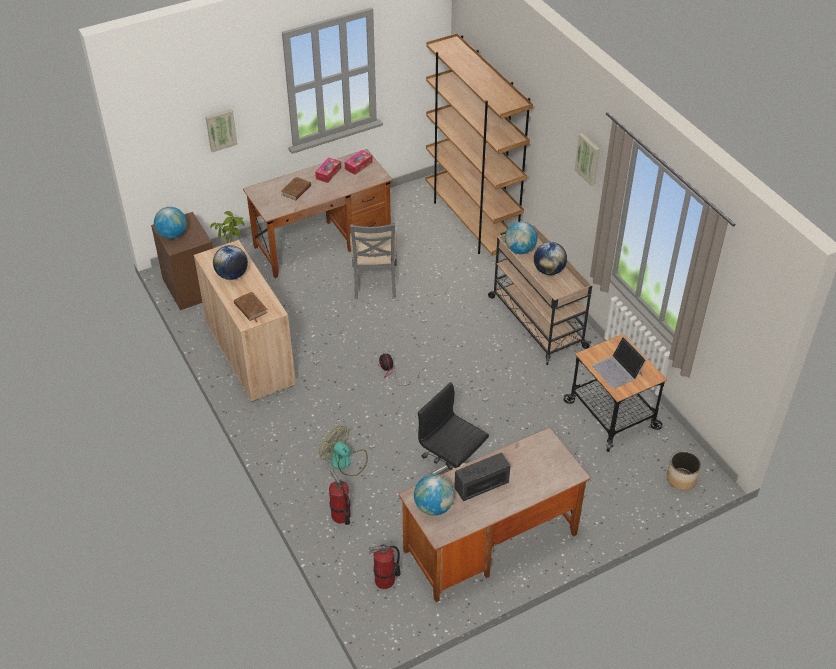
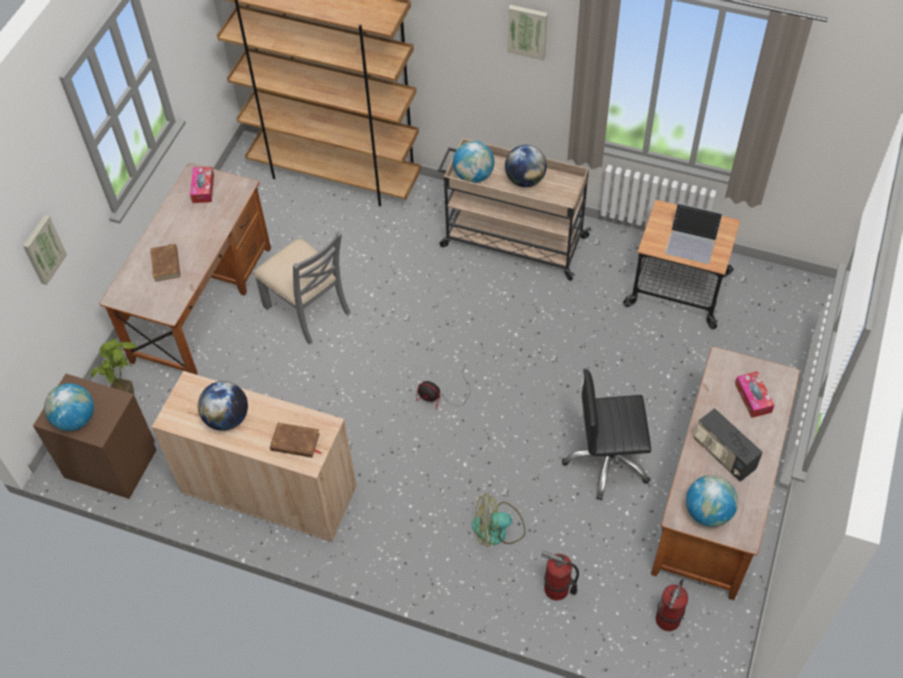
camera: 40 degrees left, 10 degrees up
tissue box [315,157,341,183] -> tissue box moved to [735,371,775,418]
radio [454,452,511,501] -> radio turned 60 degrees counterclockwise [693,408,763,482]
planter [667,451,701,491] -> none

